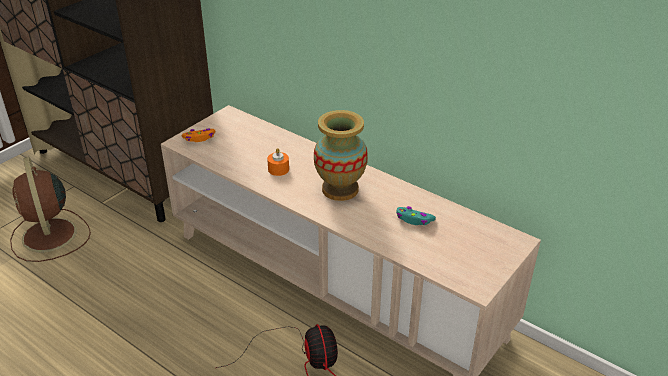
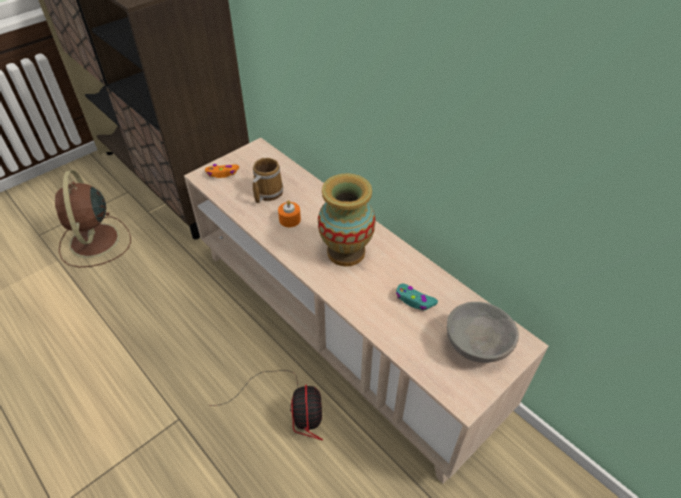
camera: 10 degrees right, 10 degrees up
none -> mug [253,158,284,203]
none -> grey bowl [447,302,519,363]

